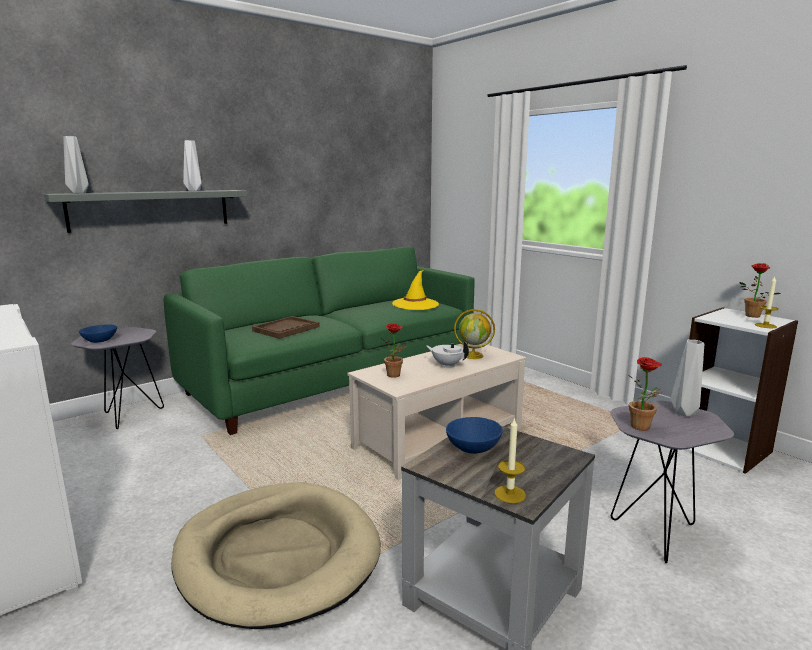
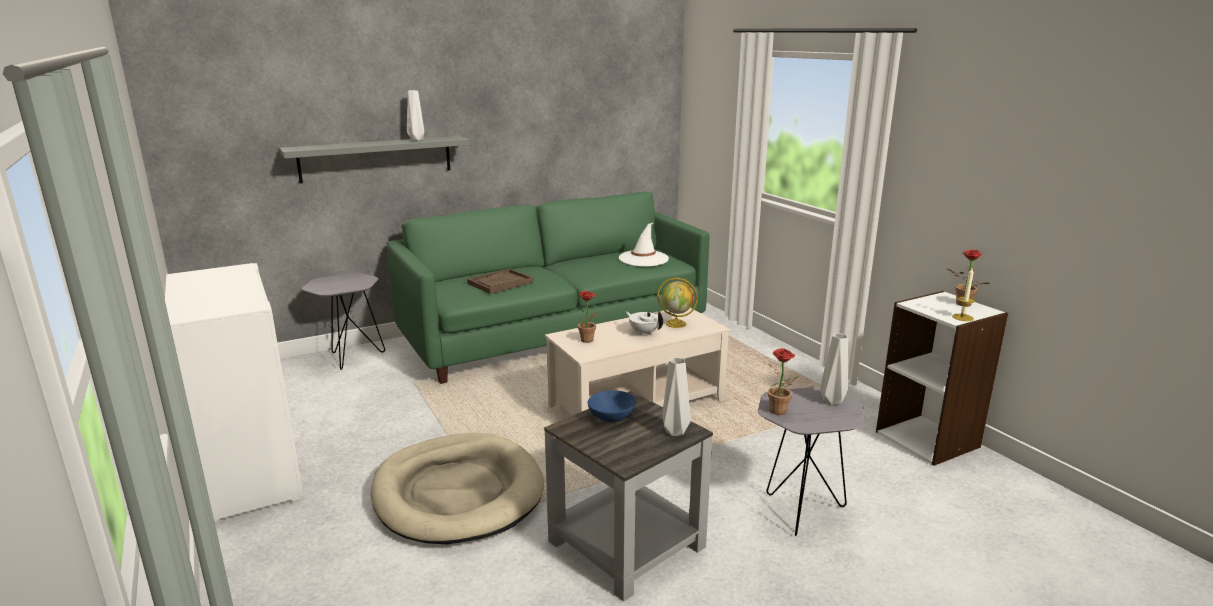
camera: 10 degrees right, 5 degrees up
grey vase [63,136,89,193] -> grey vase moved to [662,357,691,436]
blue bowl [79,325,117,343] -> none
yellow hat [392,270,439,310] -> white hat [619,223,669,267]
candle [495,417,526,503] -> none

